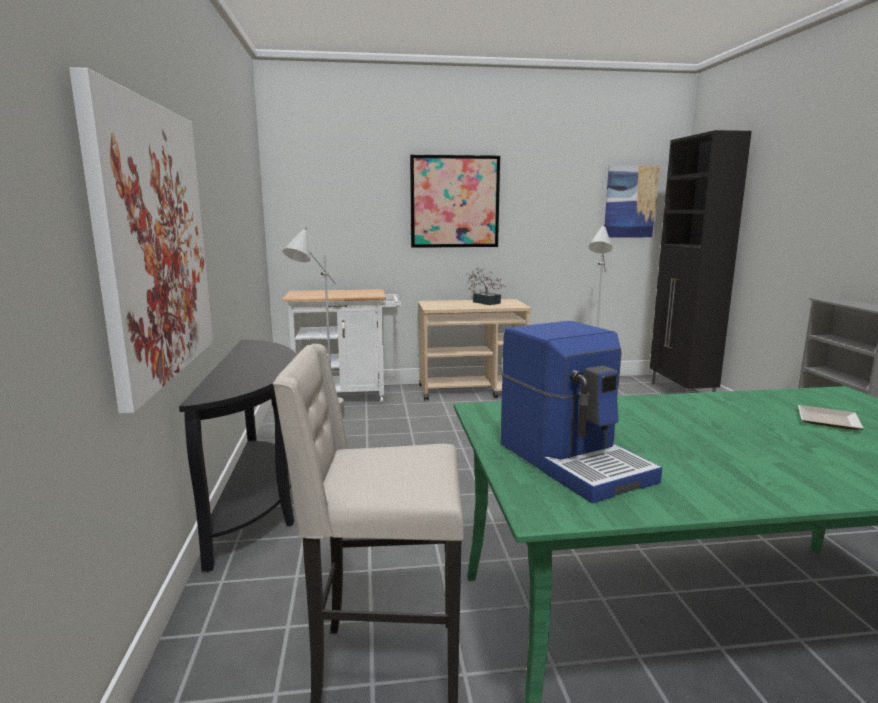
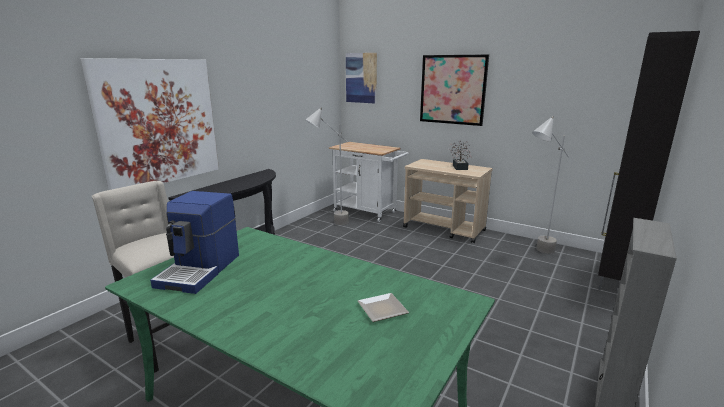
camera: 40 degrees right, 5 degrees up
picture [605,165,660,238] -> picture moved to [346,53,377,104]

